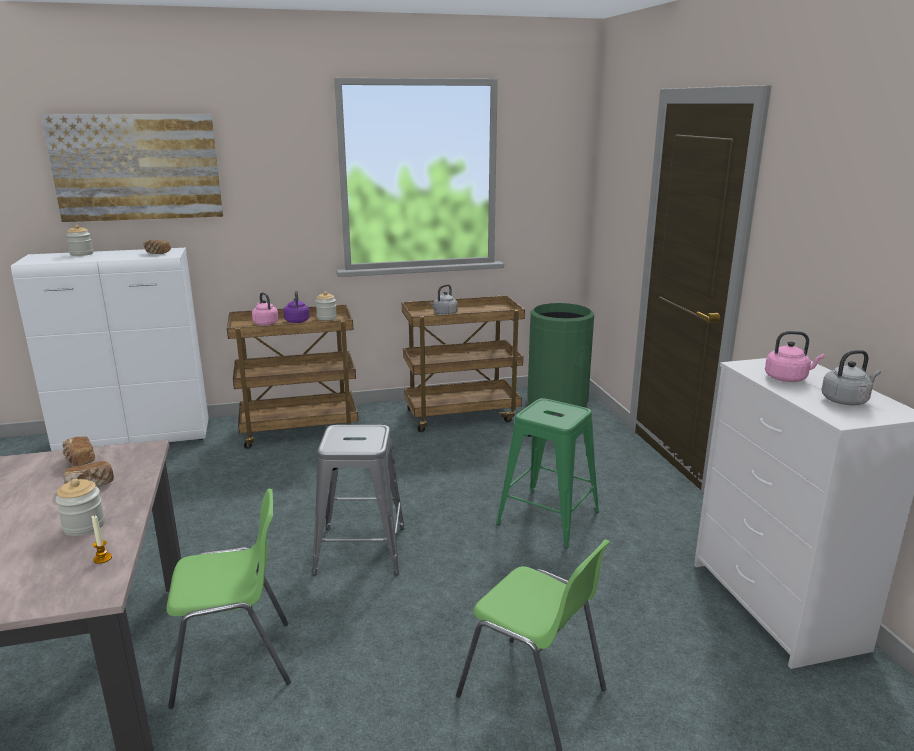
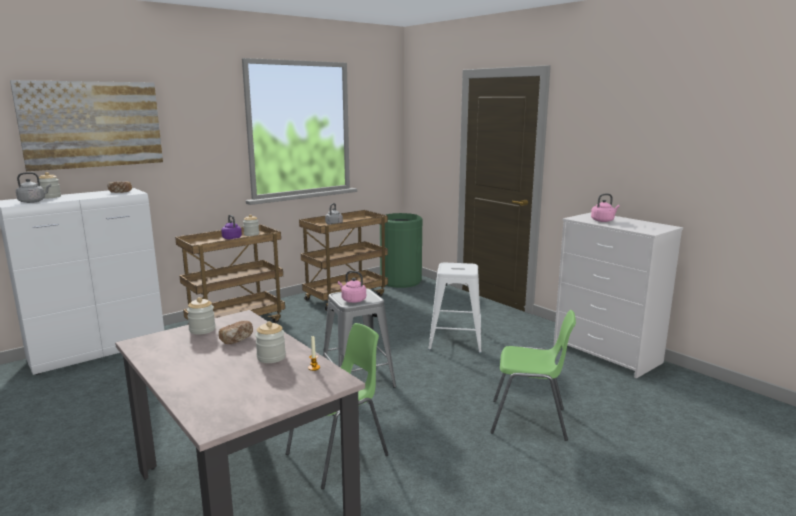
camera: 25 degrees left, 5 degrees down
bread [63,437,95,466] -> jar [187,297,216,335]
pink kettle [252,292,279,325] -> pink kettle moved to [338,271,366,303]
green stool [496,398,599,548] -> white stool [428,263,482,353]
grey kettle [822,350,881,406] -> grey kettle moved to [16,172,51,203]

